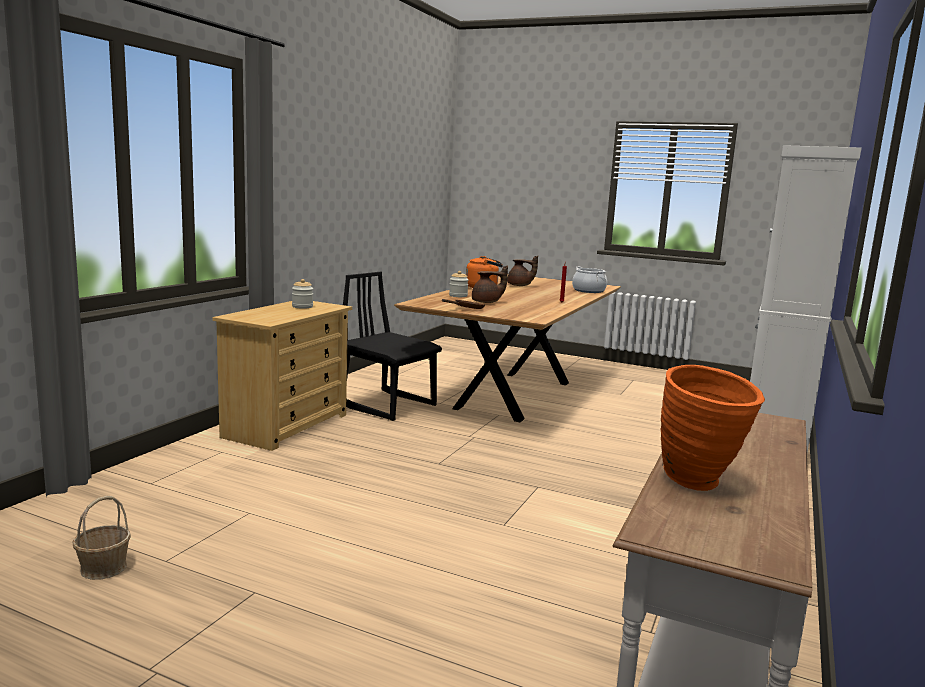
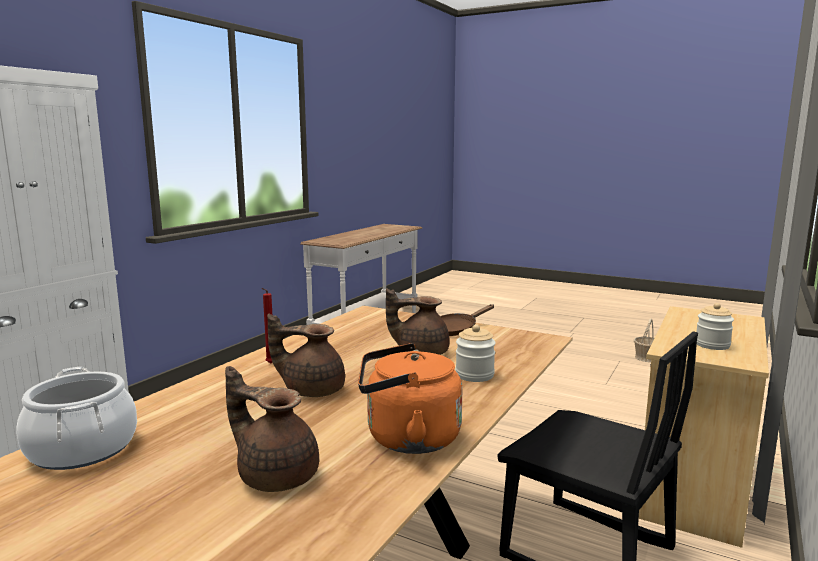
camera: 175 degrees left, 0 degrees up
orange vase [661,365,765,491] -> none
none -> brown teapot [267,314,345,397]

